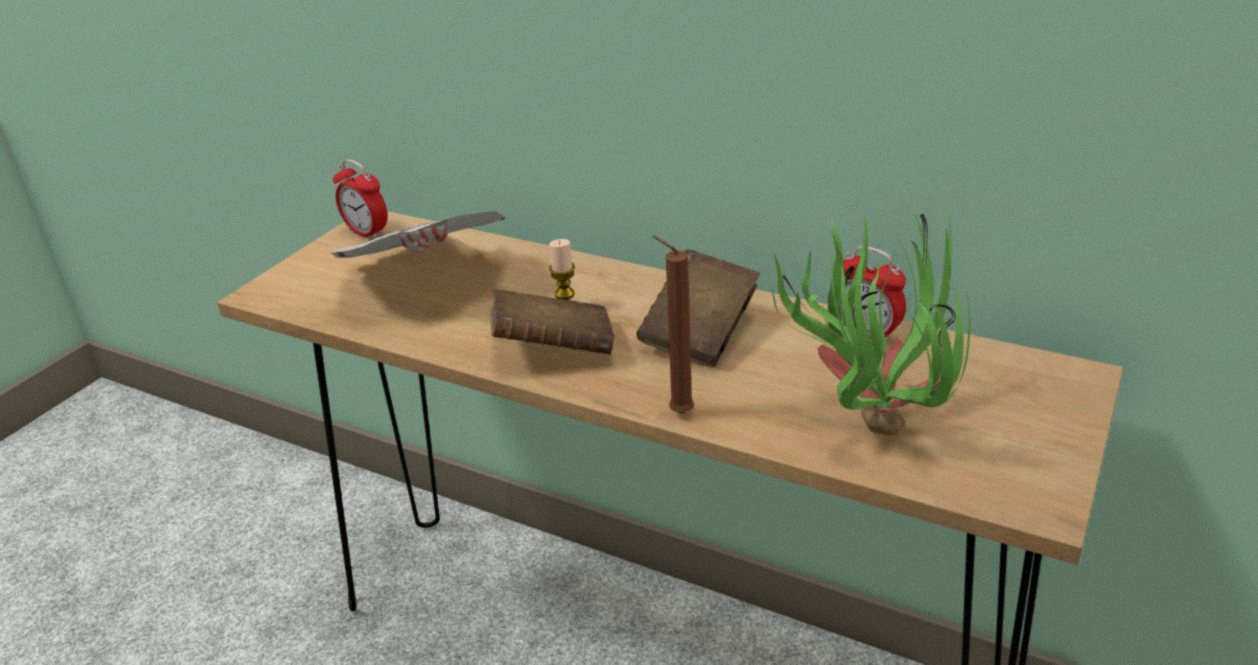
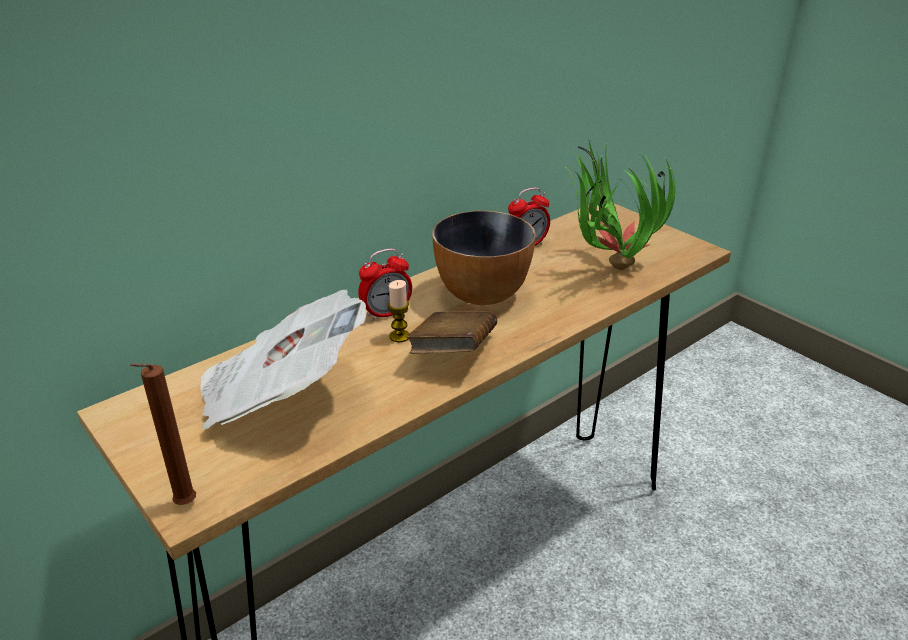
camera: 70 degrees left, 0 degrees up
alarm clock [333,159,388,239] -> alarm clock moved to [358,249,412,321]
brown book [636,249,760,367] -> bowl [433,211,536,305]
brown candle [653,235,694,414] -> brown candle moved to [130,363,196,505]

